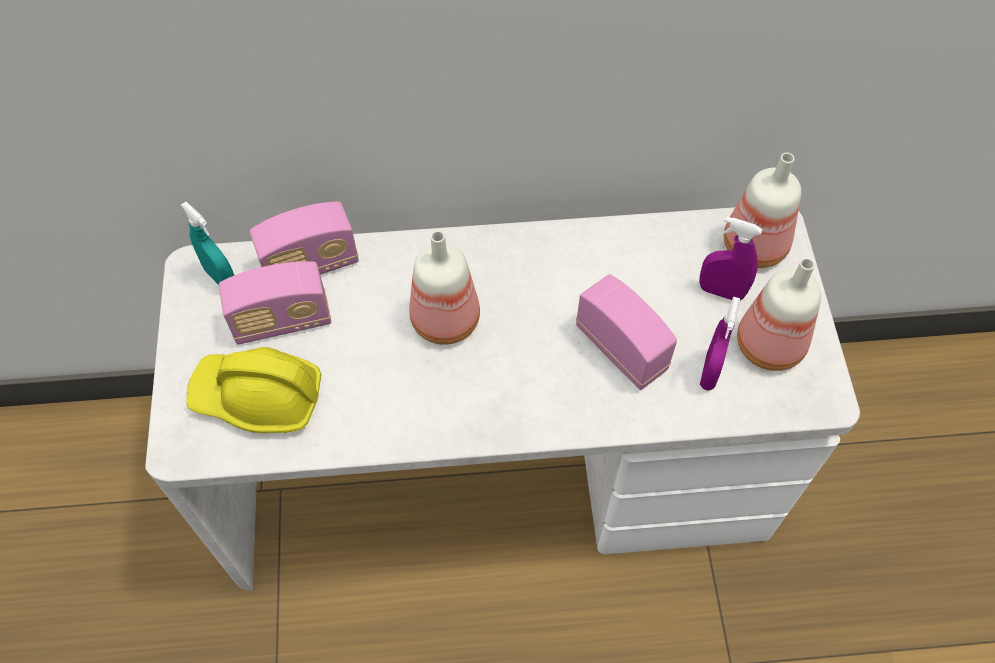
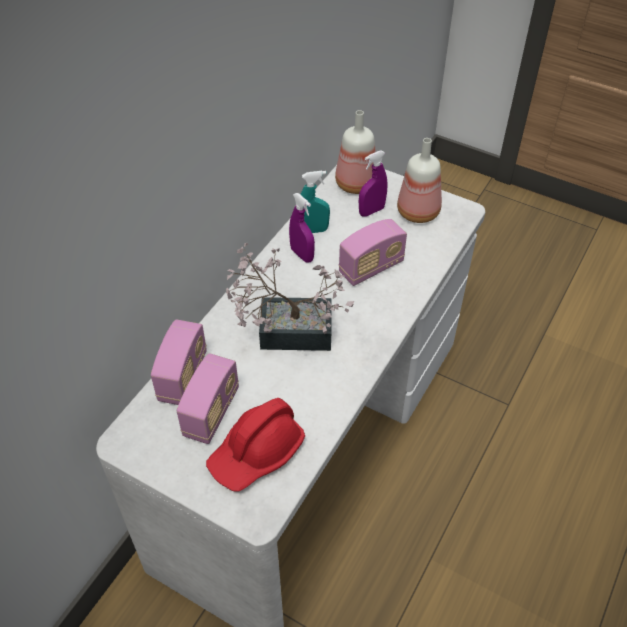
camera: 55 degrees left, 10 degrees down
turquoise spray bottle [181,202,234,285] -> turquoise spray bottle moved to [300,171,330,233]
yellow hard hat [186,347,321,433] -> red hard hat [206,398,305,492]
bottle [409,231,480,345] -> potted plant [226,243,354,351]
radio [576,274,677,390] -> radio turned 150 degrees clockwise [339,219,407,286]
purple spray bottle [700,297,740,390] -> purple spray bottle moved to [289,193,315,263]

